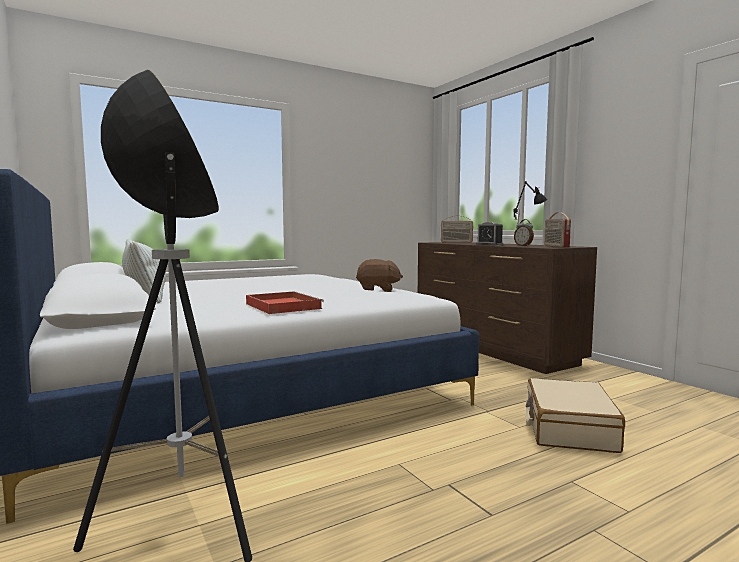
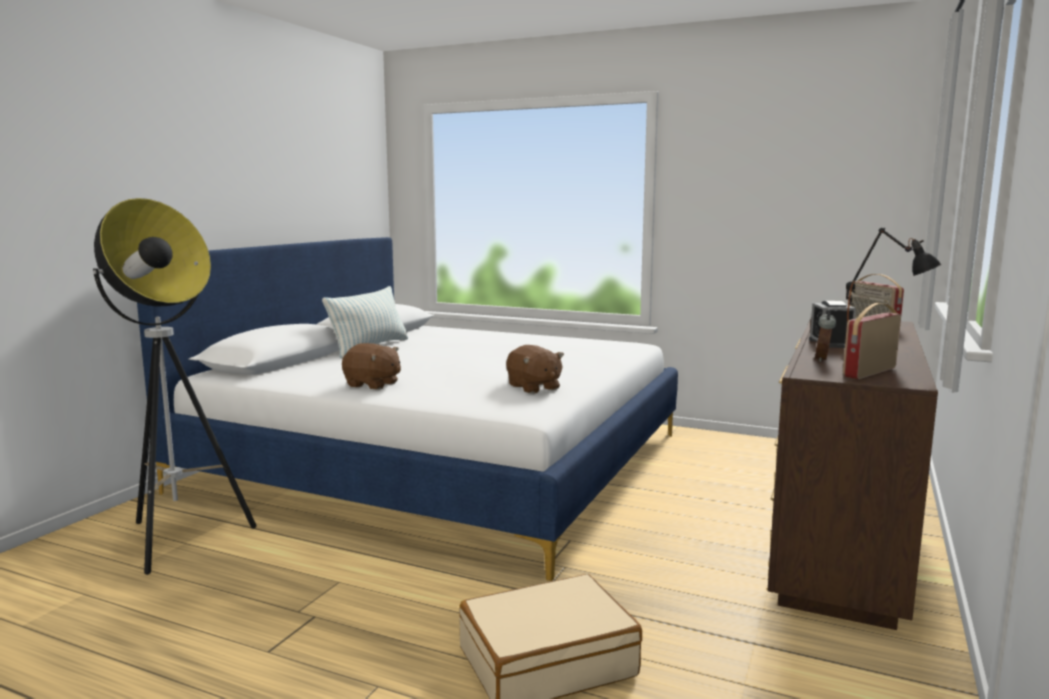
camera: 55 degrees right, 5 degrees up
red tray [246,291,324,314] -> brown plush toy [342,343,401,390]

